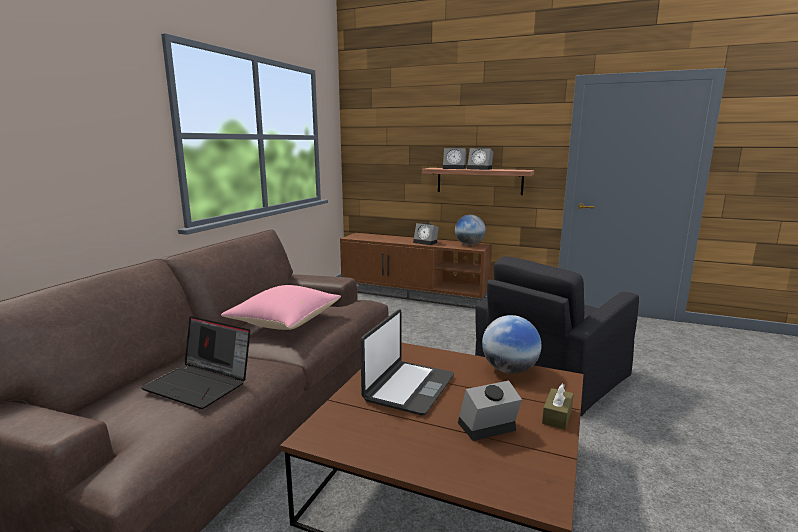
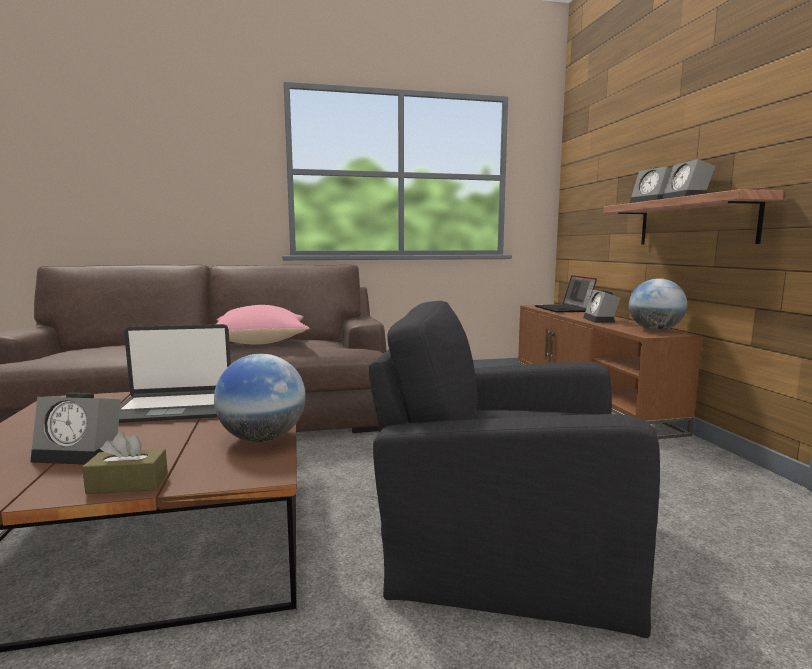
camera: 55 degrees right, 5 degrees down
laptop [141,316,250,409] -> laptop moved to [535,275,597,313]
alarm clock [458,381,522,441] -> alarm clock turned 150 degrees clockwise [30,393,121,465]

